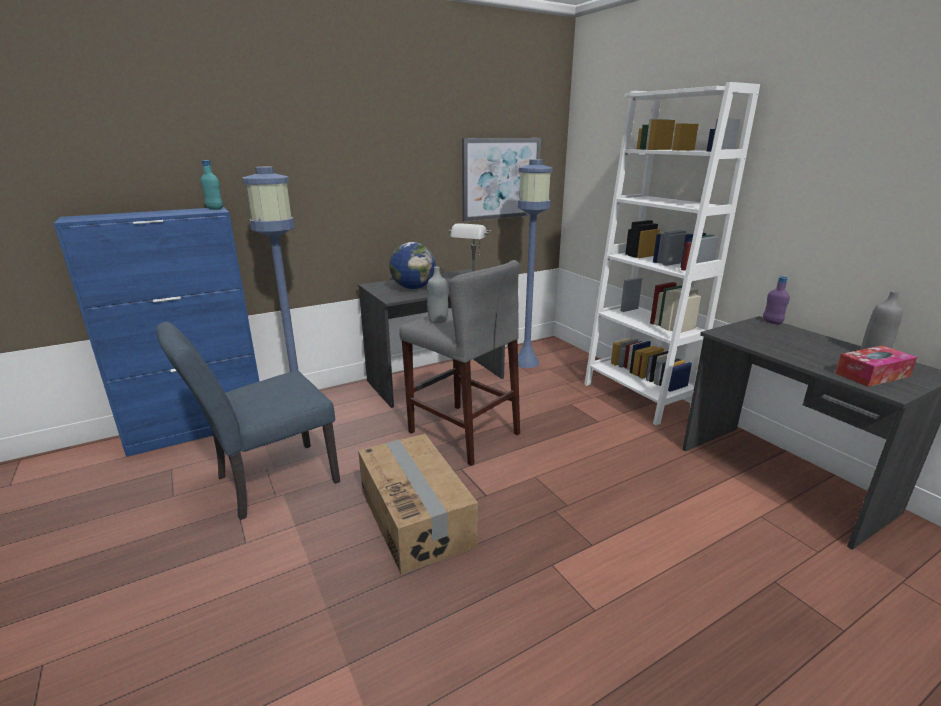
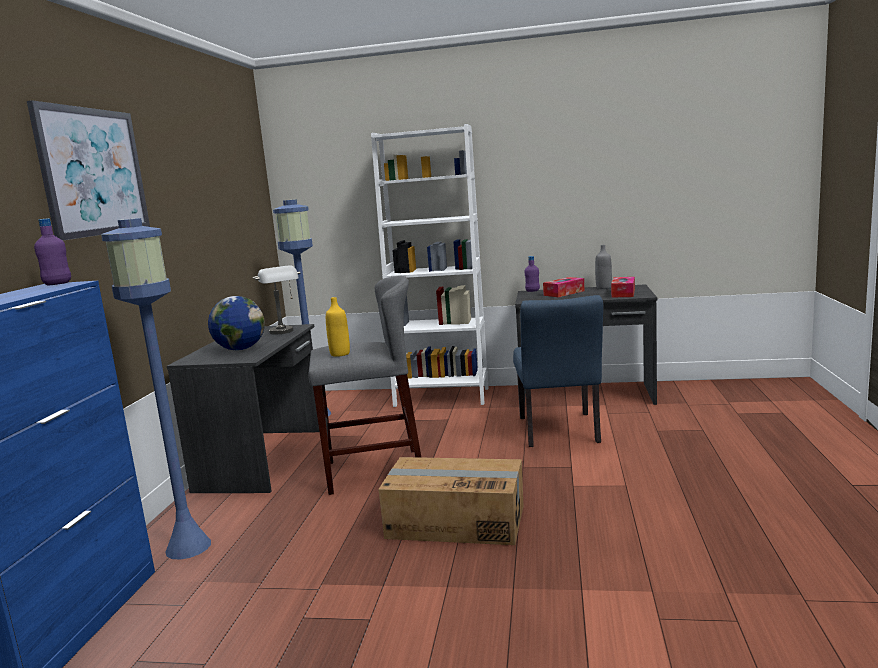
camera: 50 degrees left, 10 degrees down
blue chair [156,322,340,520] -> blue chair moved to [513,295,603,447]
turquoise bottle [201,160,223,210] -> purple bottle [34,218,71,285]
grey bottle [427,266,448,323] -> yellow bottle [326,297,350,357]
picture [462,138,541,222] -> picture moved to [27,100,150,241]
none -> tissue box [543,277,584,297]

